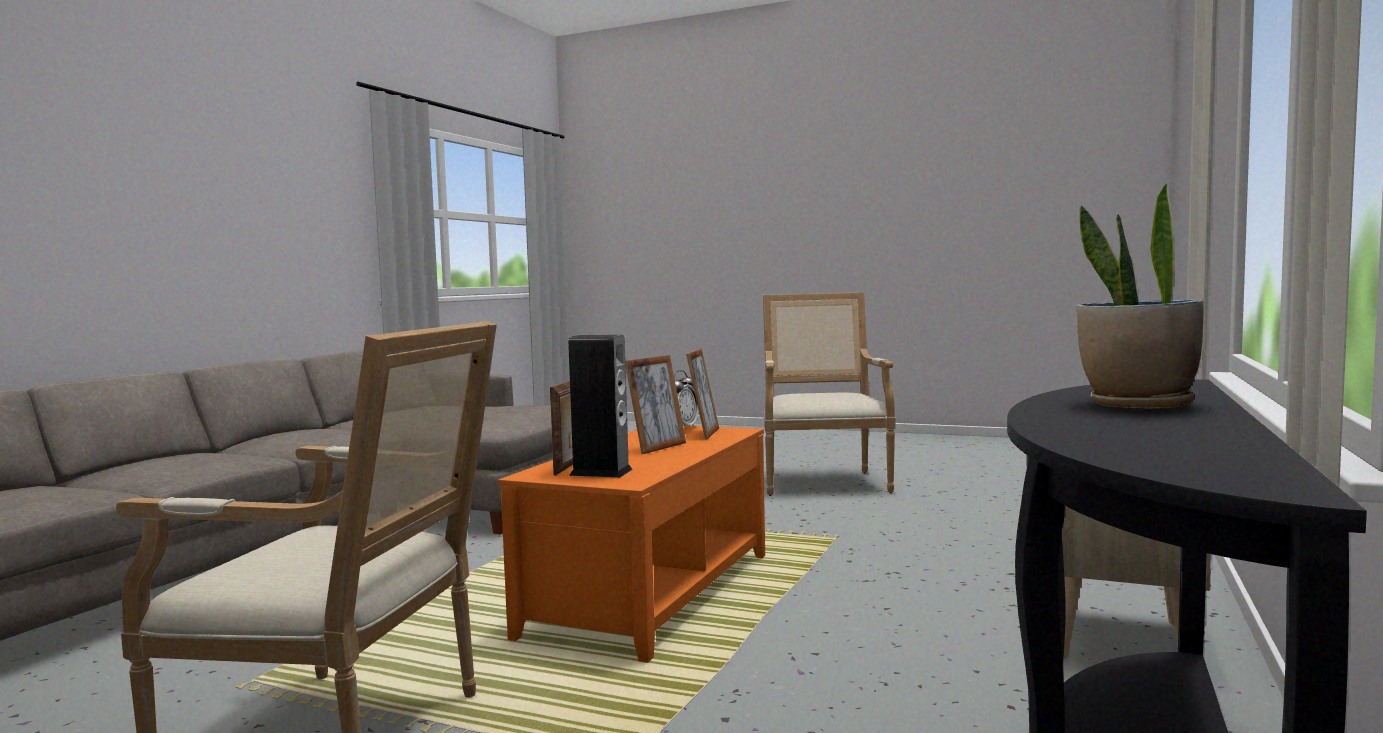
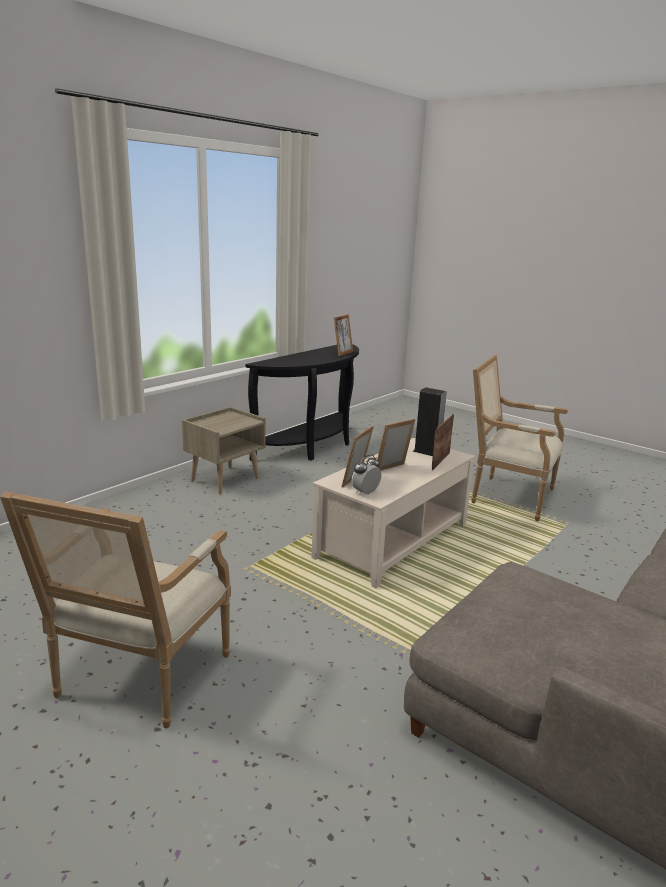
camera: 165 degrees left, 15 degrees up
orange coffee table [498,426,765,663] -> beige coffee table [312,438,475,588]
potted plant [1077,183,1204,408] -> none
none -> picture frame [334,314,353,356]

